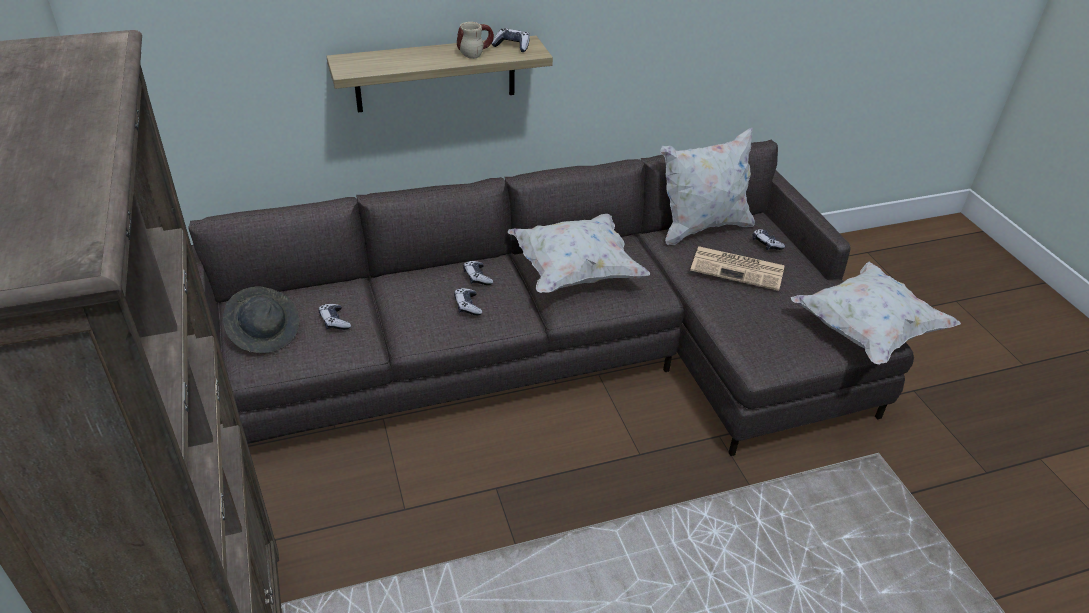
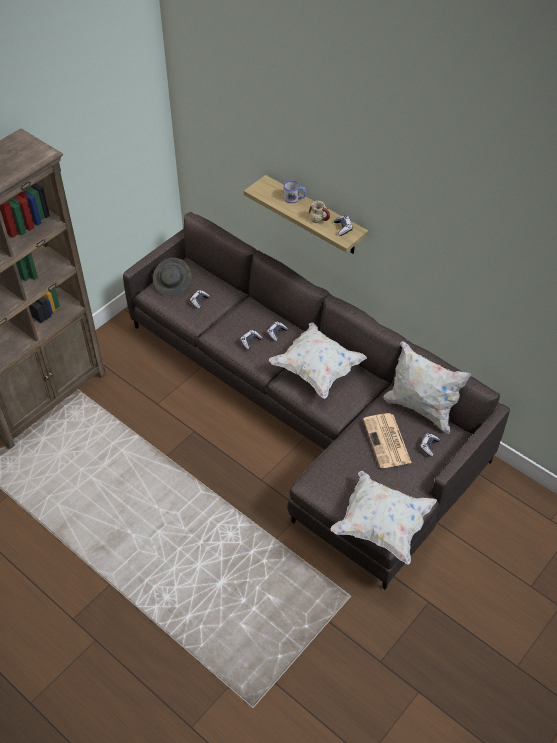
camera: 60 degrees right, 10 degrees up
none -> mug [283,180,306,203]

